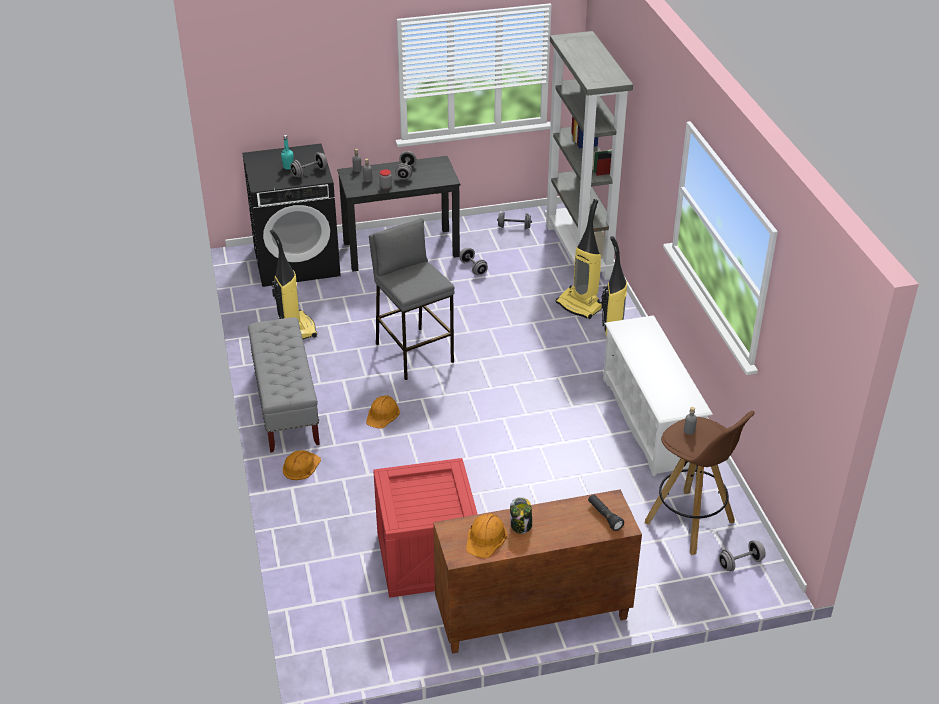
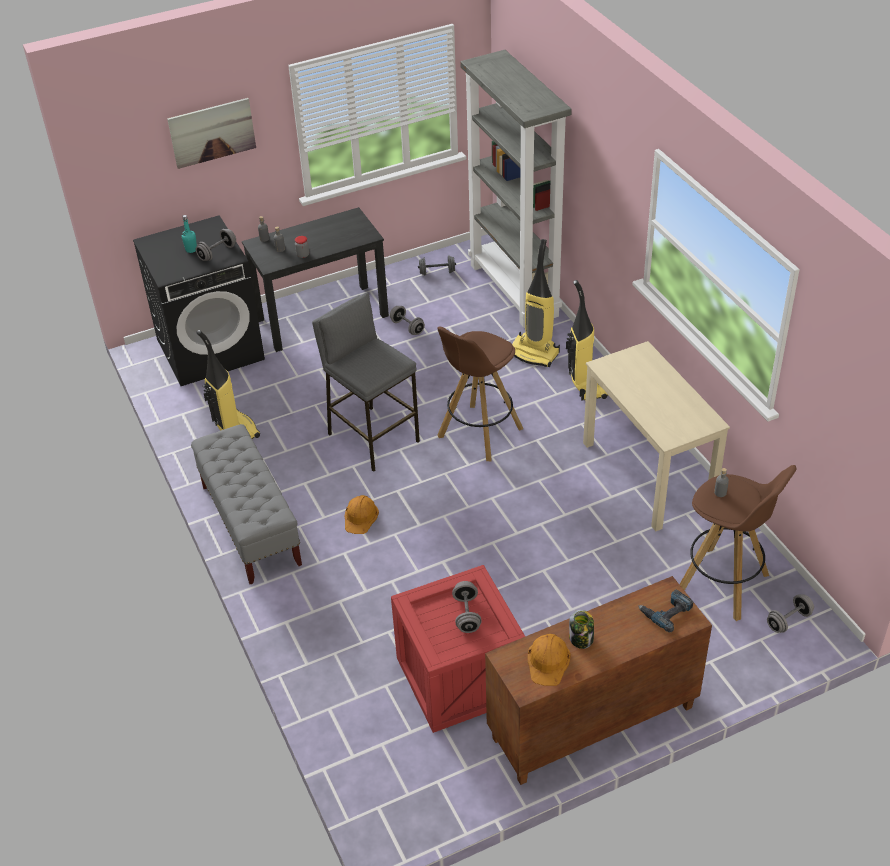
camera: 10 degrees left, 5 degrees up
orange hard hat [283,450,321,480] -> none
grey dumbbell [395,151,416,180] -> grey dumbbell moved to [452,581,481,633]
black flashlight [588,494,624,531] -> power drill [638,589,693,632]
white shoe rack [603,315,713,476] -> beige desk [583,341,730,531]
none -> picture [167,98,256,169]
none -> brown stool [437,327,523,461]

